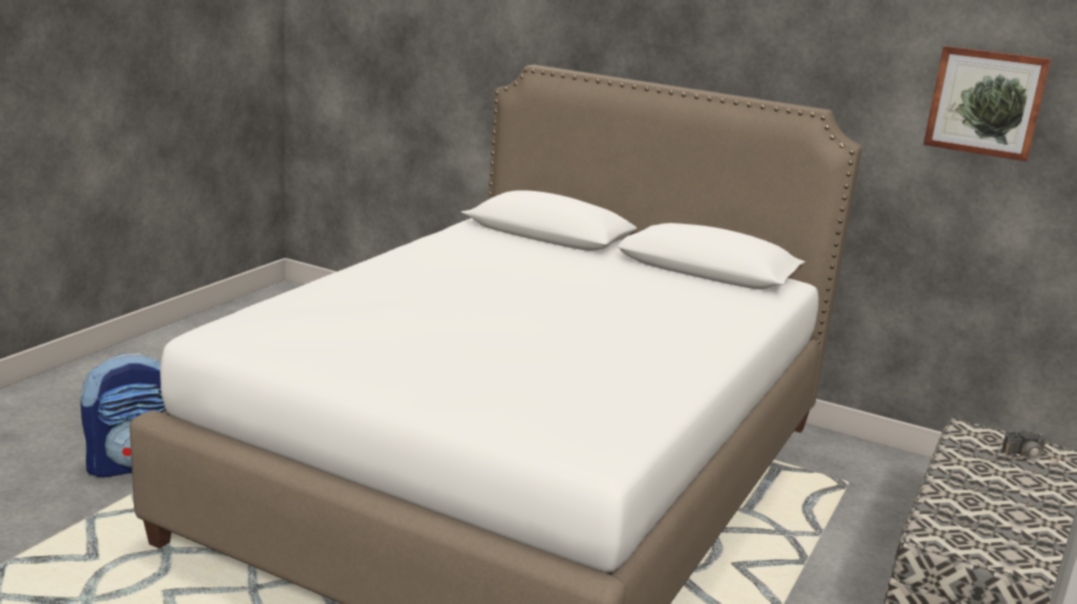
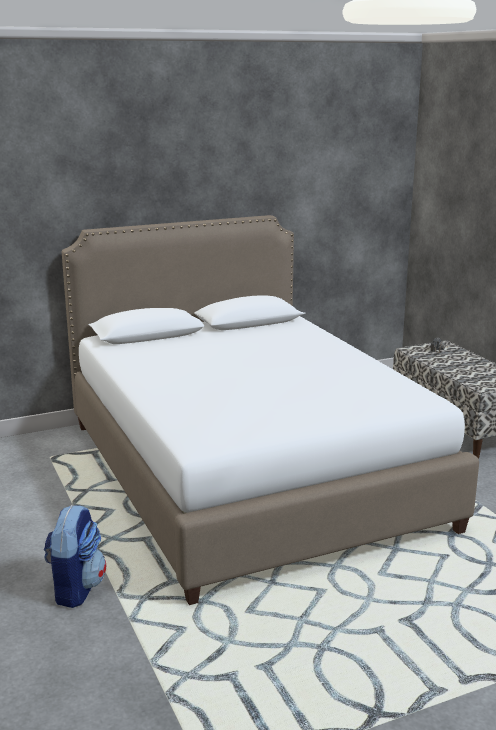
camera: 50 degrees left, 0 degrees up
picture [923,46,1052,161] -> none

